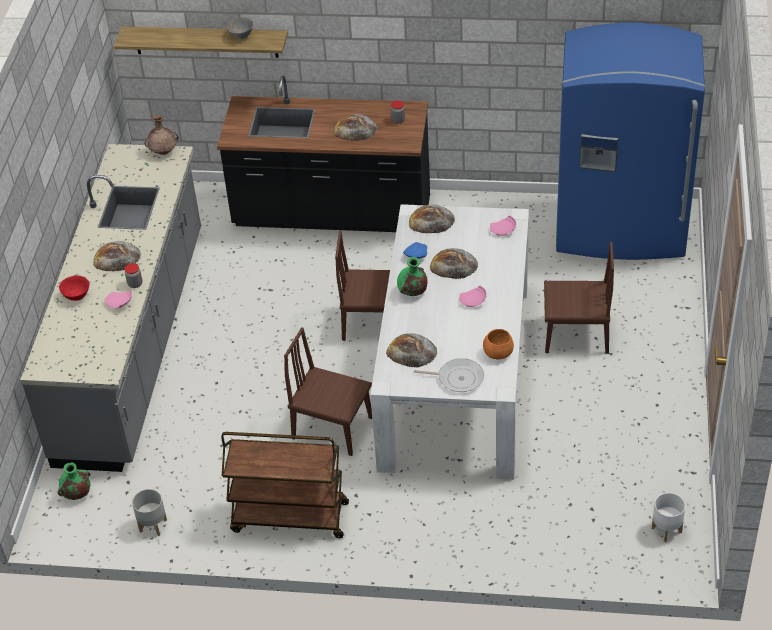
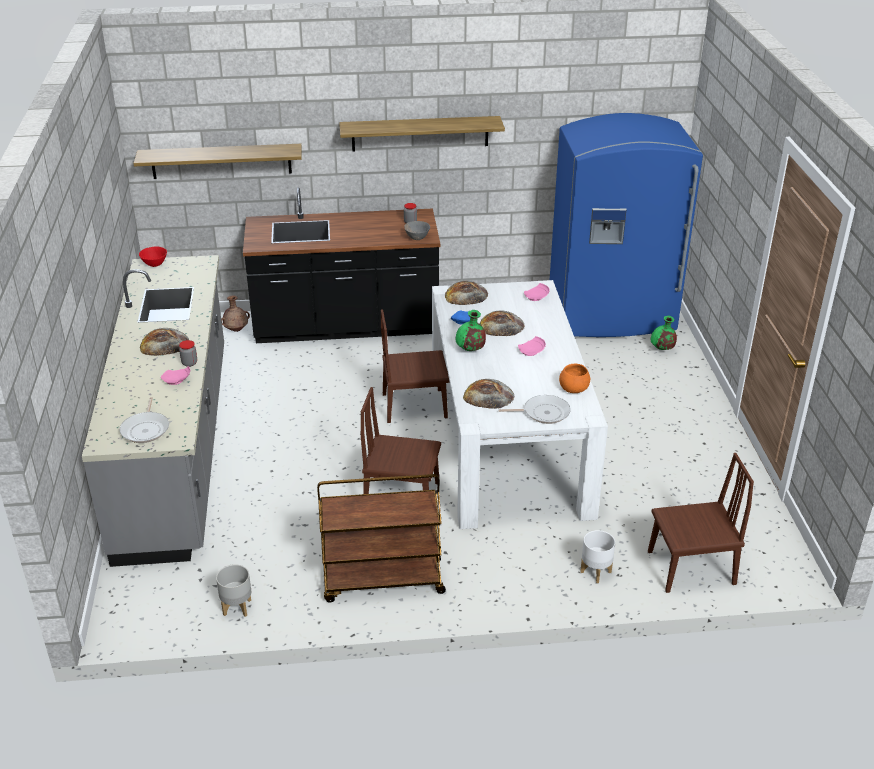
camera: 15 degrees left, 10 degrees down
green vase [58,462,90,500] -> green vase moved to [651,316,677,350]
red bowl [59,275,89,301] -> red bowl moved to [139,247,167,267]
brown vase [144,115,179,155] -> brown vase moved to [221,295,250,332]
grey bowl [227,17,253,39] -> grey bowl moved to [404,221,430,240]
bread [333,114,378,141] -> none
brown chair [544,242,614,354] -> brown chair moved to [648,453,754,593]
white planter [652,493,686,542] -> white planter moved to [580,530,615,583]
none -> frying pan [119,397,169,443]
none -> shelf [339,116,505,151]

